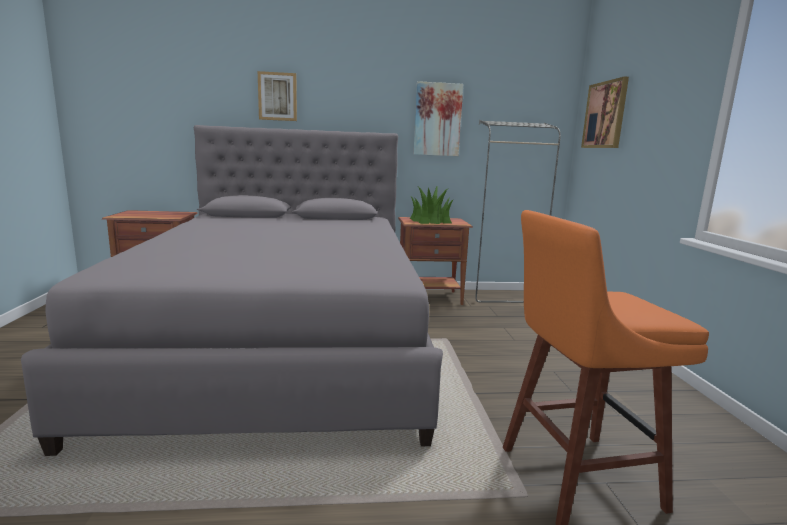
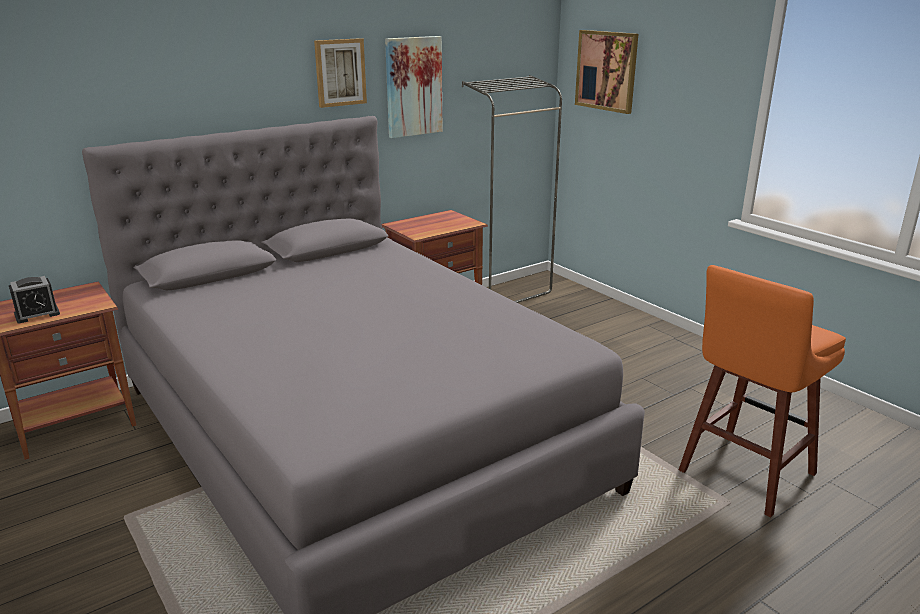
camera: 30 degrees left, 10 degrees up
picture [258,71,297,121] -> picture moved to [314,38,367,108]
potted plant [410,187,454,224] -> none
none -> alarm clock [9,276,60,323]

